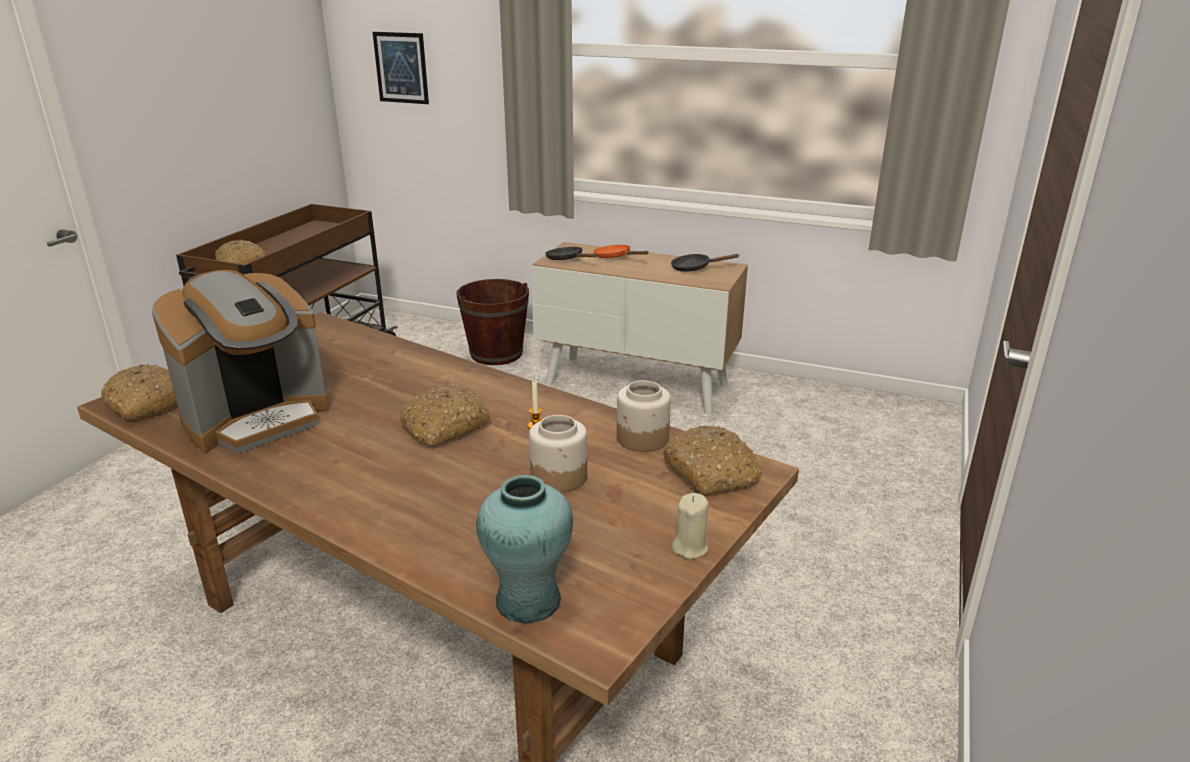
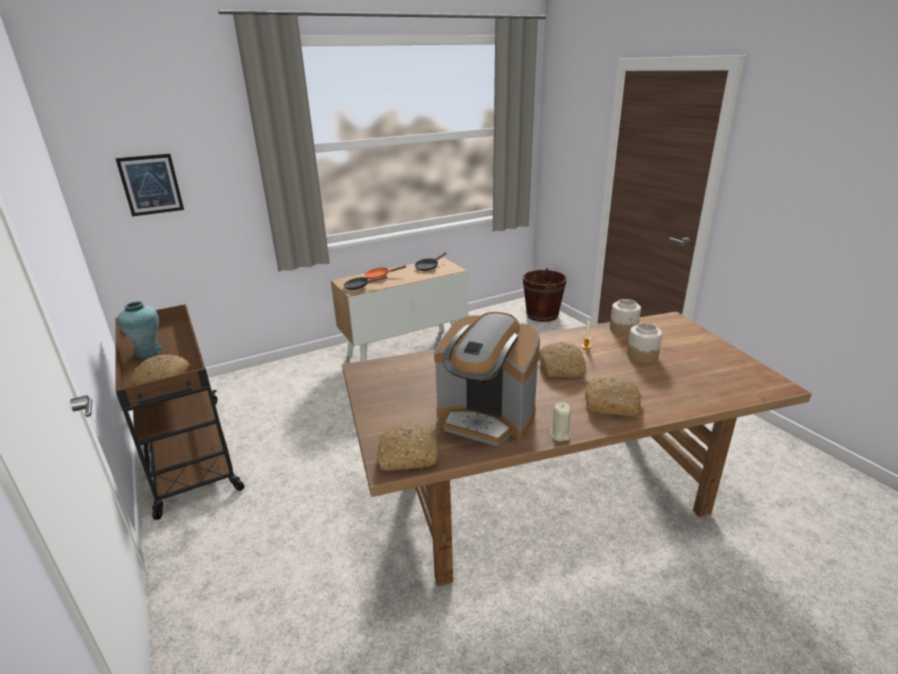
camera: 50 degrees left, 0 degrees up
coffee machine [151,270,329,453] -> coffee machine turned 120 degrees clockwise [434,312,540,447]
brown bucket [456,279,529,365] -> brown bucket moved to [523,268,567,322]
turquoise vase [476,475,573,623] -> turquoise vase moved to [117,301,163,359]
bread [663,426,762,495] -> bread moved to [585,376,642,416]
beige candle [671,493,709,559] -> beige candle moved to [550,402,571,441]

